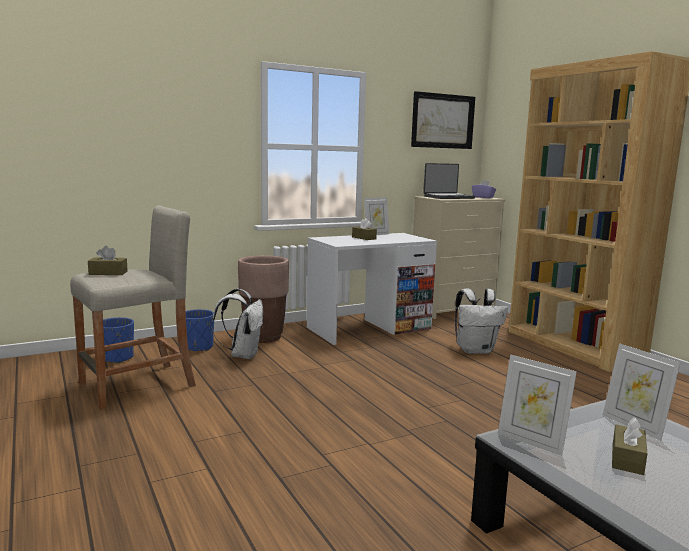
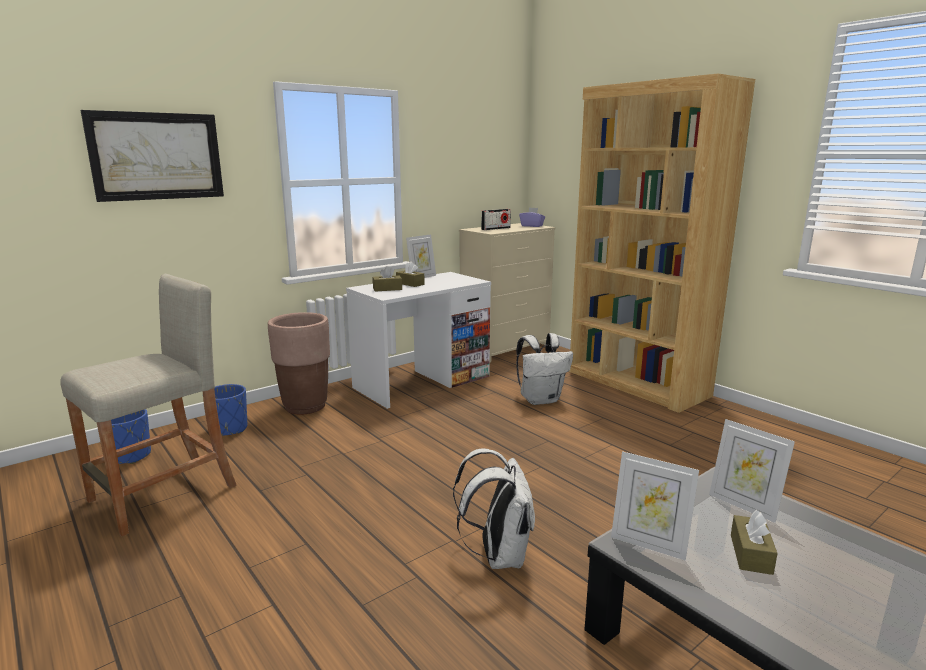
camera: 10 degrees left, 5 degrees up
brown tissue box [88,246,128,275] -> brown tissue box moved to [373,266,402,292]
white backpack [212,288,264,359] -> white backpack moved to [453,449,535,569]
picture [411,91,475,149] -> picture moved to [81,110,224,202]
laptop [423,163,475,199] -> radio [481,209,511,230]

